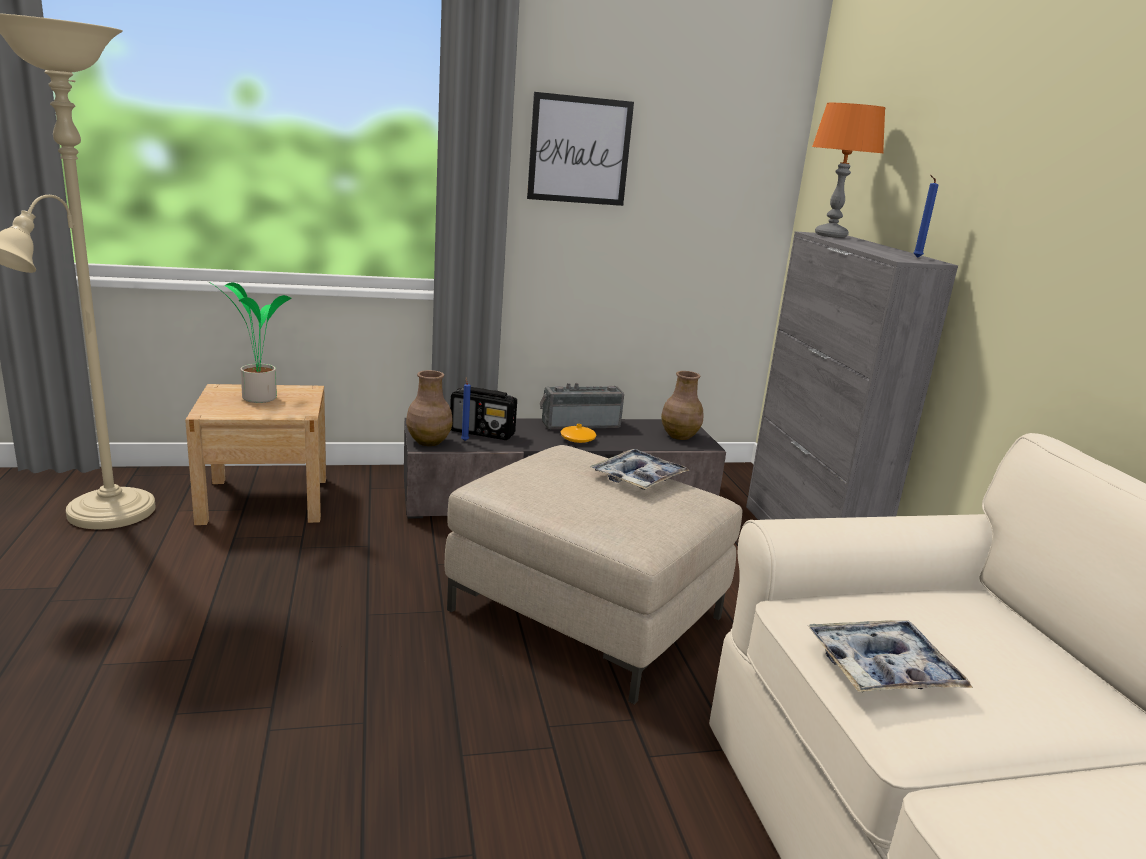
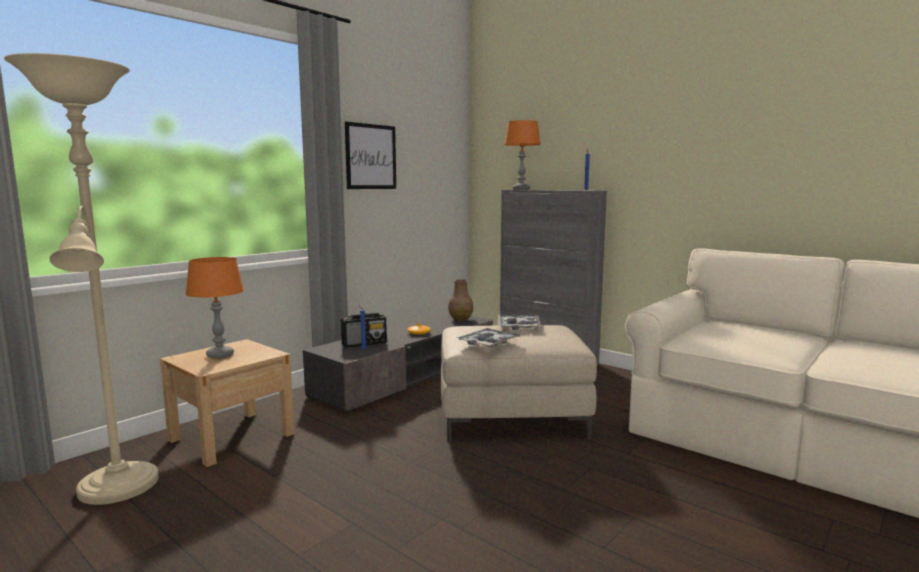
camera: 35 degrees left, 10 degrees down
potted plant [209,282,292,403] -> orange table lamp [186,257,244,358]
brown vase [406,370,453,446] -> none
radio [540,383,624,429] -> none
tray [808,620,973,692] -> tray moved to [456,328,521,347]

